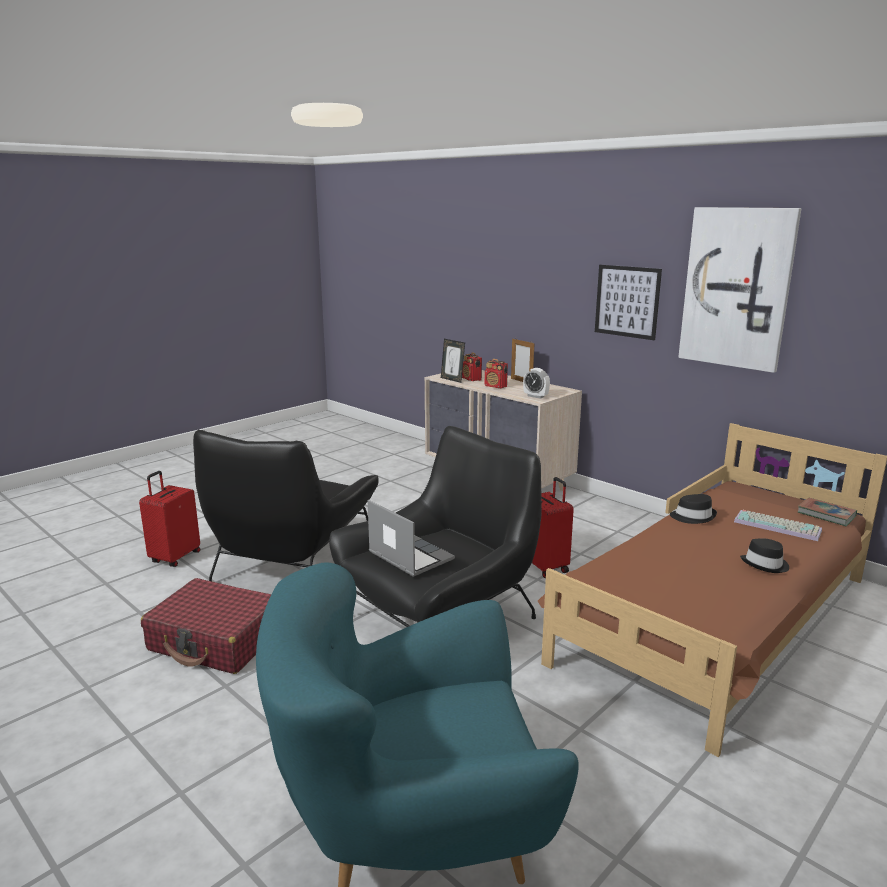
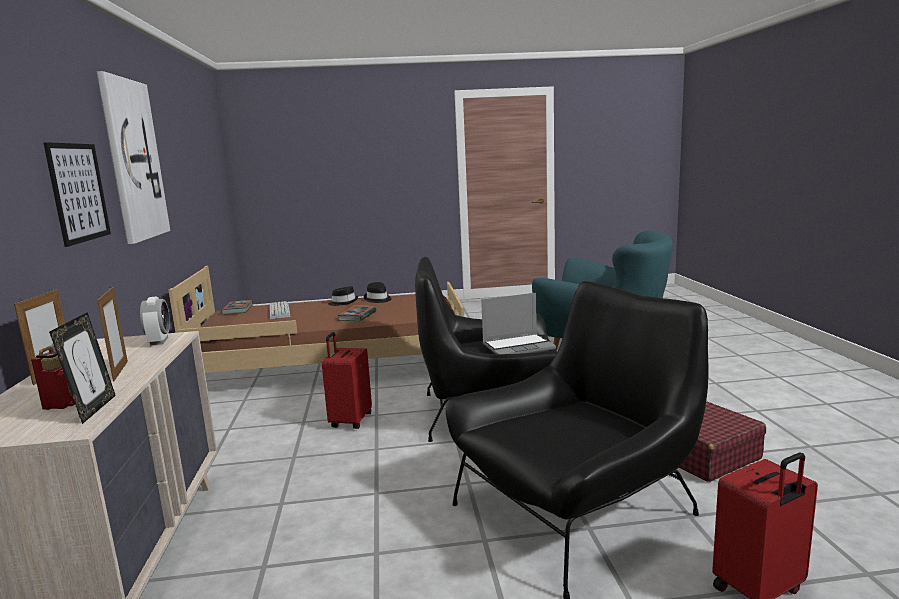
camera: 140 degrees left, 5 degrees down
laptop [368,500,455,577] -> laptop turned 105 degrees counterclockwise [481,293,556,354]
radio [485,359,508,388] -> picture frame [97,287,128,381]
black hat [670,494,717,524] -> black hat moved to [364,282,391,303]
none -> book [337,305,377,321]

